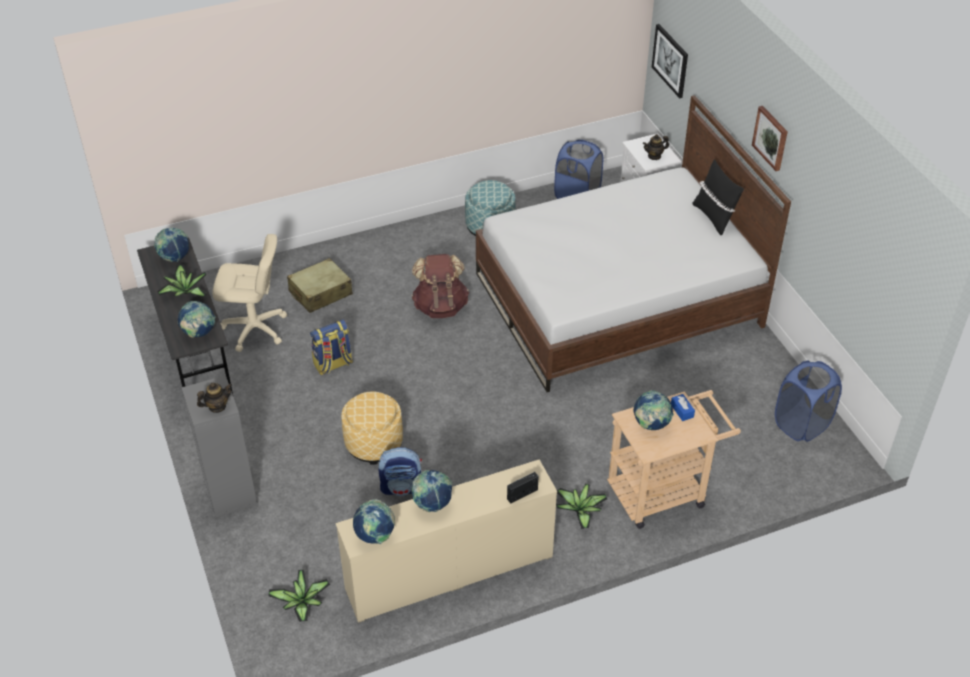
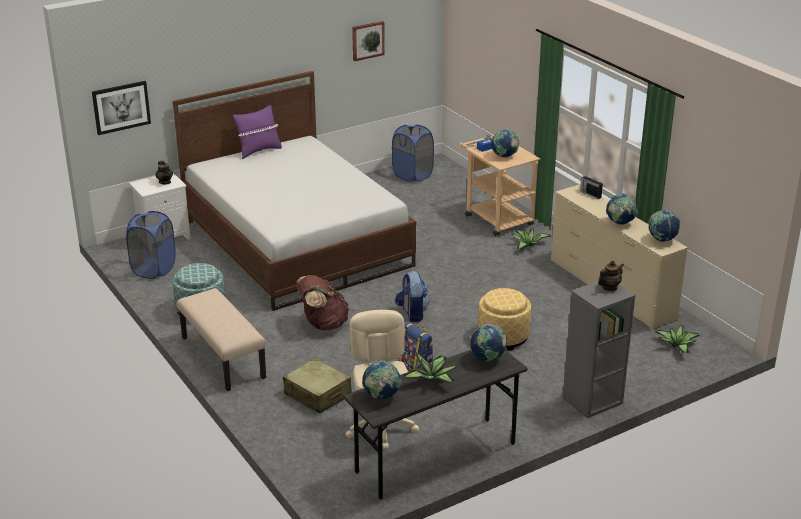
camera: 100 degrees left, 15 degrees down
teapot [197,383,232,413] -> teapot turned 90 degrees clockwise [598,261,624,291]
backpack [379,447,422,496] -> backpack moved to [395,271,429,322]
black pillow [692,159,744,236] -> purple pillow [233,105,282,159]
picture [752,106,788,171] -> picture moved to [352,21,385,61]
none -> beige bench [177,288,266,391]

